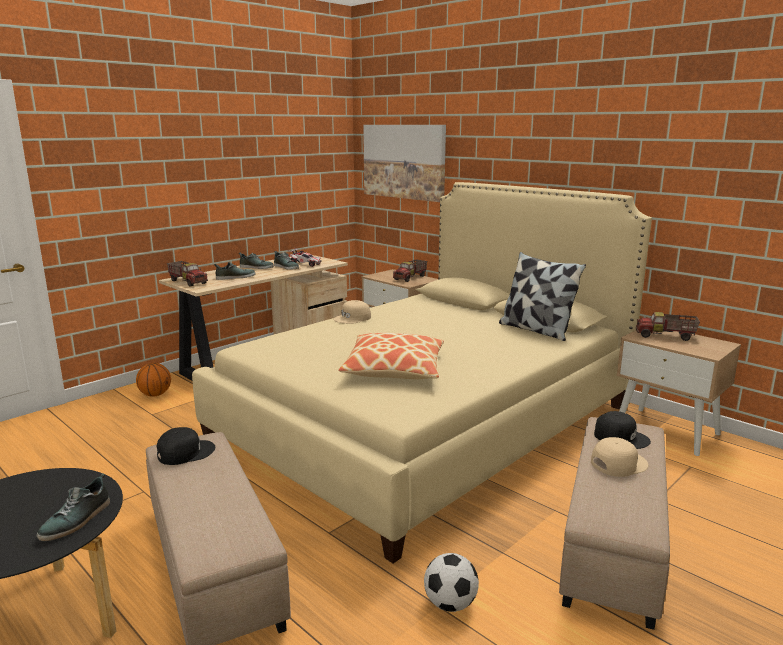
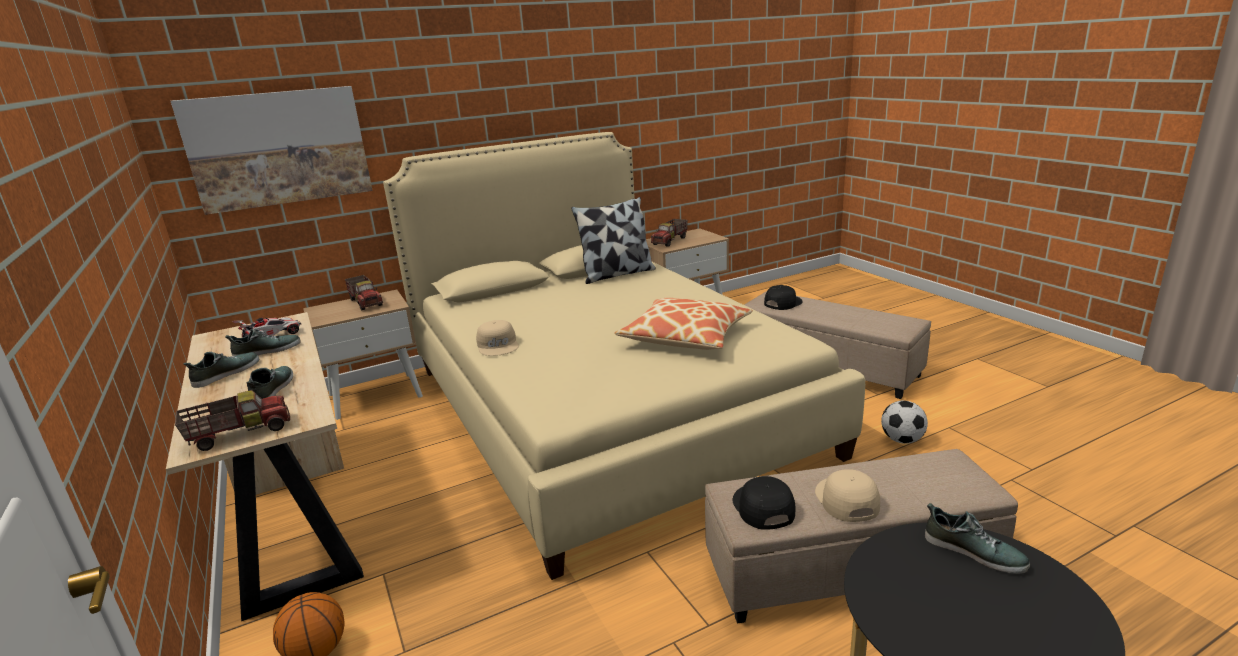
camera: 70 degrees left, 5 degrees up
beige cap [591,437,649,477] -> beige cap moved to [815,469,880,522]

